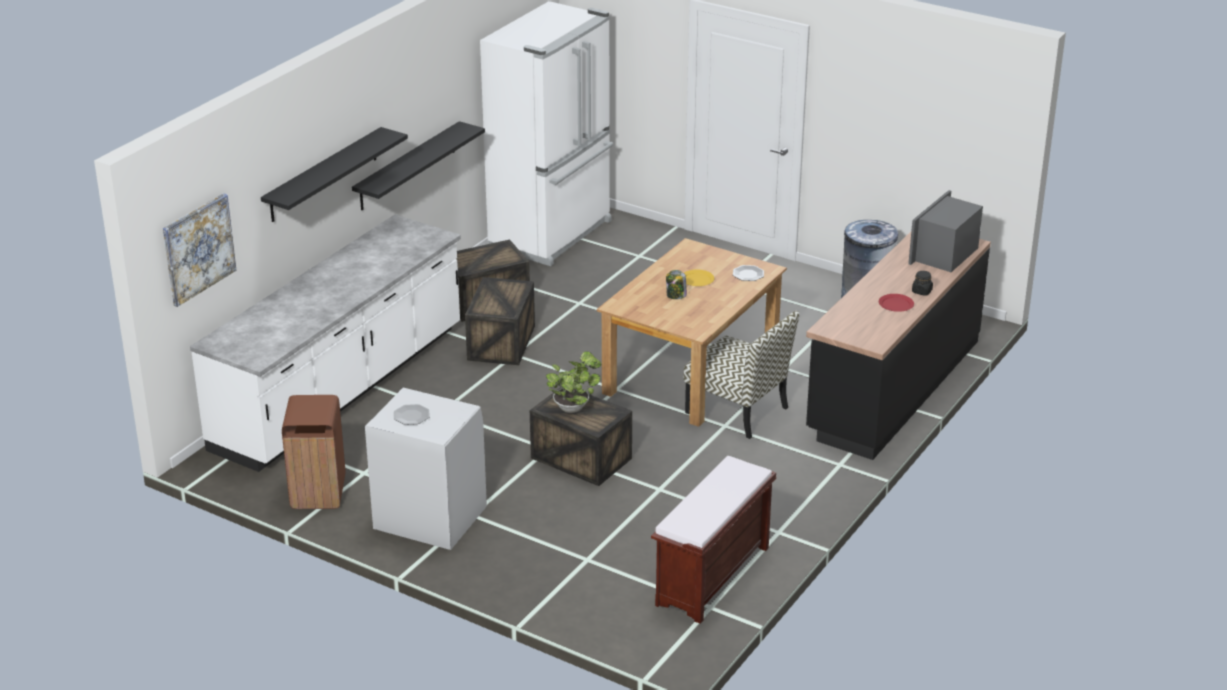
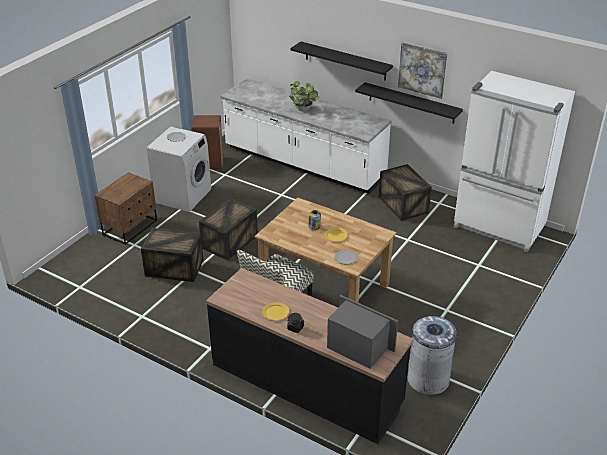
camera: 90 degrees right, 5 degrees up
picture [163,193,236,307] -> picture moved to [398,42,448,99]
crate [465,277,535,365] -> crate moved to [141,228,203,282]
potted plant [546,351,602,413] -> potted plant moved to [289,81,319,111]
brown bench [651,456,776,624] -> none
red plate [879,294,914,312] -> yellow plate [262,302,289,320]
none -> brown nightstand [95,172,157,245]

